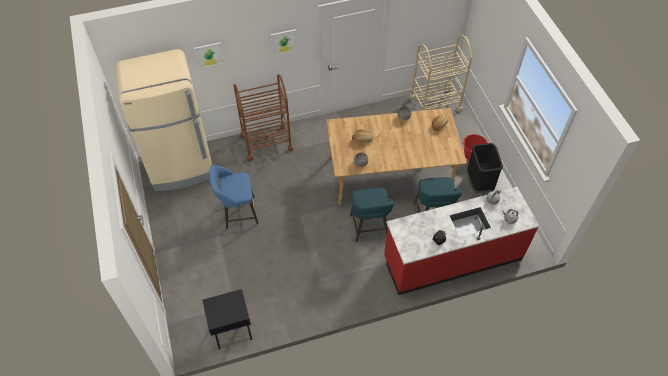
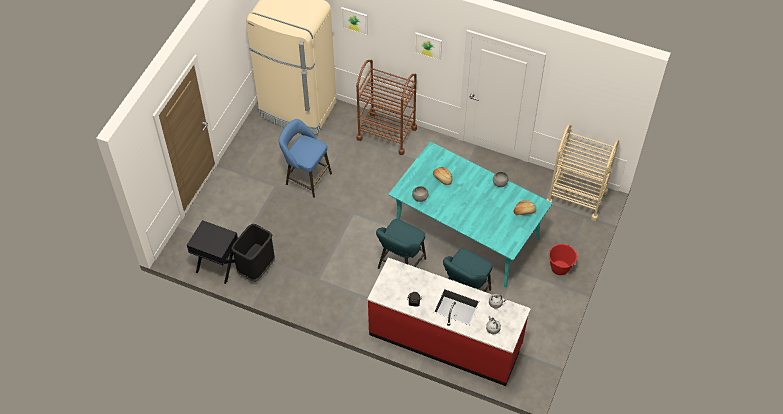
camera: 40 degrees right, 0 degrees up
beige dining table [326,108,467,205] -> turquoise dining table [388,142,552,288]
black trash can [467,143,503,194] -> black trash can moved to [231,224,275,282]

